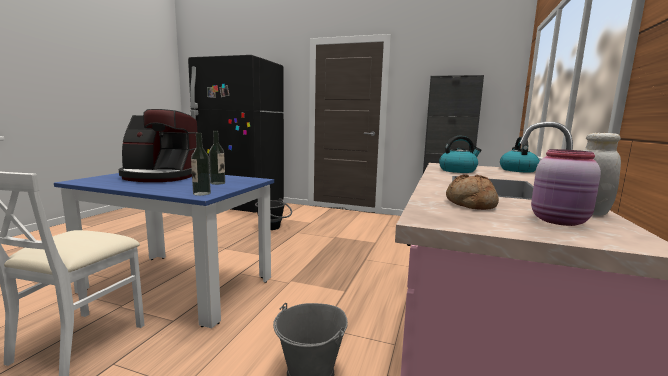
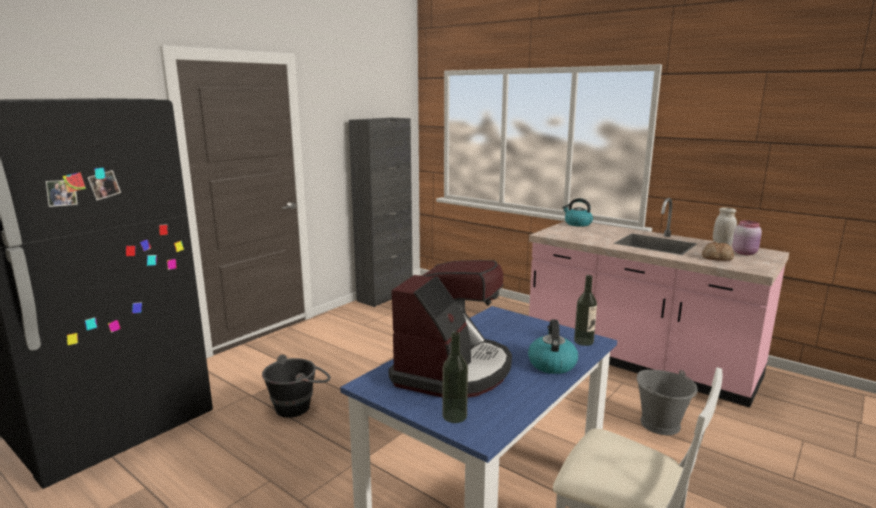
camera: 70 degrees left, 5 degrees up
bottle [209,131,225,185] -> bottle moved to [442,331,468,423]
kettle [439,136,482,173] -> kettle moved to [528,319,578,374]

